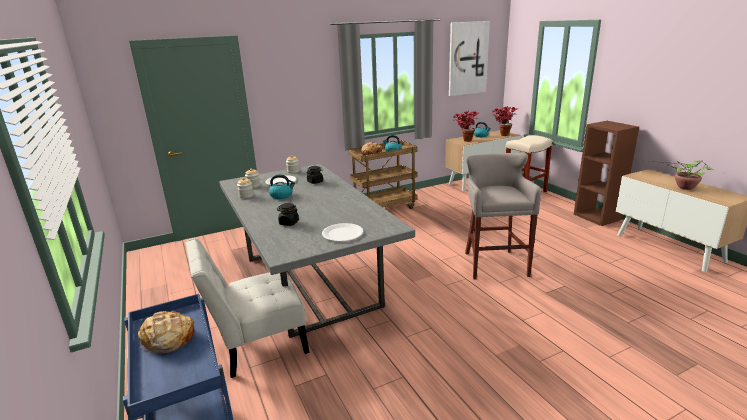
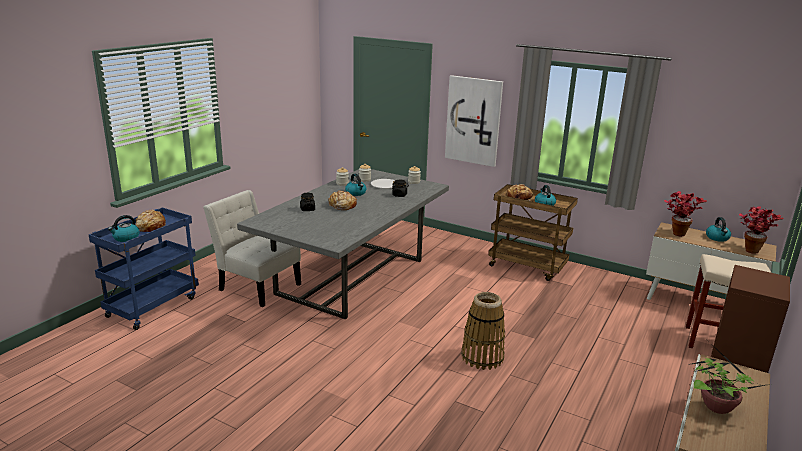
camera: 55 degrees right, 0 degrees up
white plate [322,223,363,242] -> none
picture [449,21,490,96] -> picture moved to [445,75,503,167]
grey stool [465,153,541,279] -> basket [461,292,505,370]
none -> kettle [108,215,140,242]
none -> bread [328,190,357,210]

